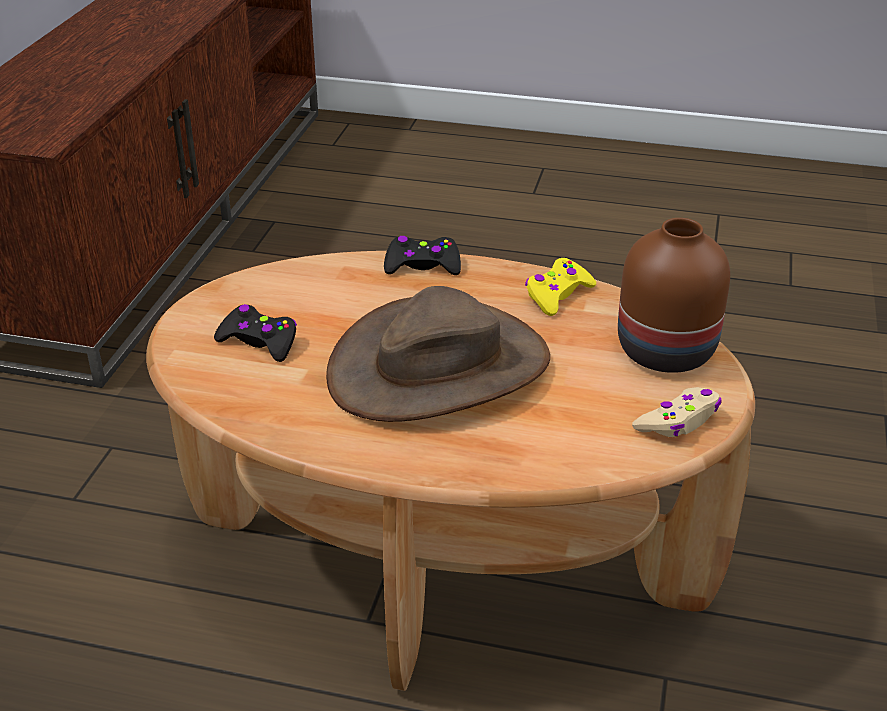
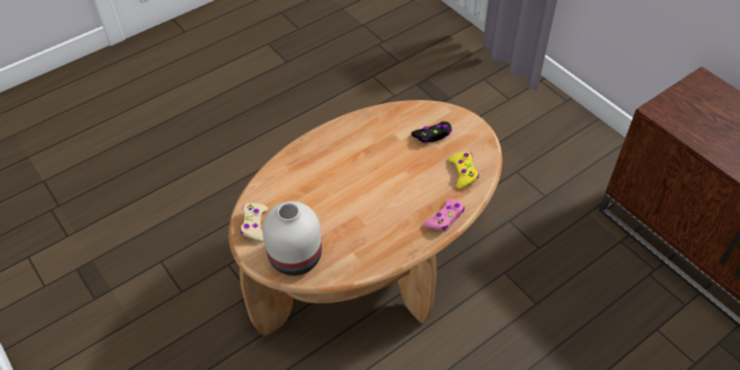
camera: 130 degrees right, 15 degrees up
brown hat [326,286,550,422] -> none
black game controller [384,236,461,275] -> pink game controller [423,199,465,231]
yellow game controller [525,258,596,316] -> yellow game controller moved to [448,152,479,189]
brown vase [618,218,730,373] -> white vase [262,201,322,276]

